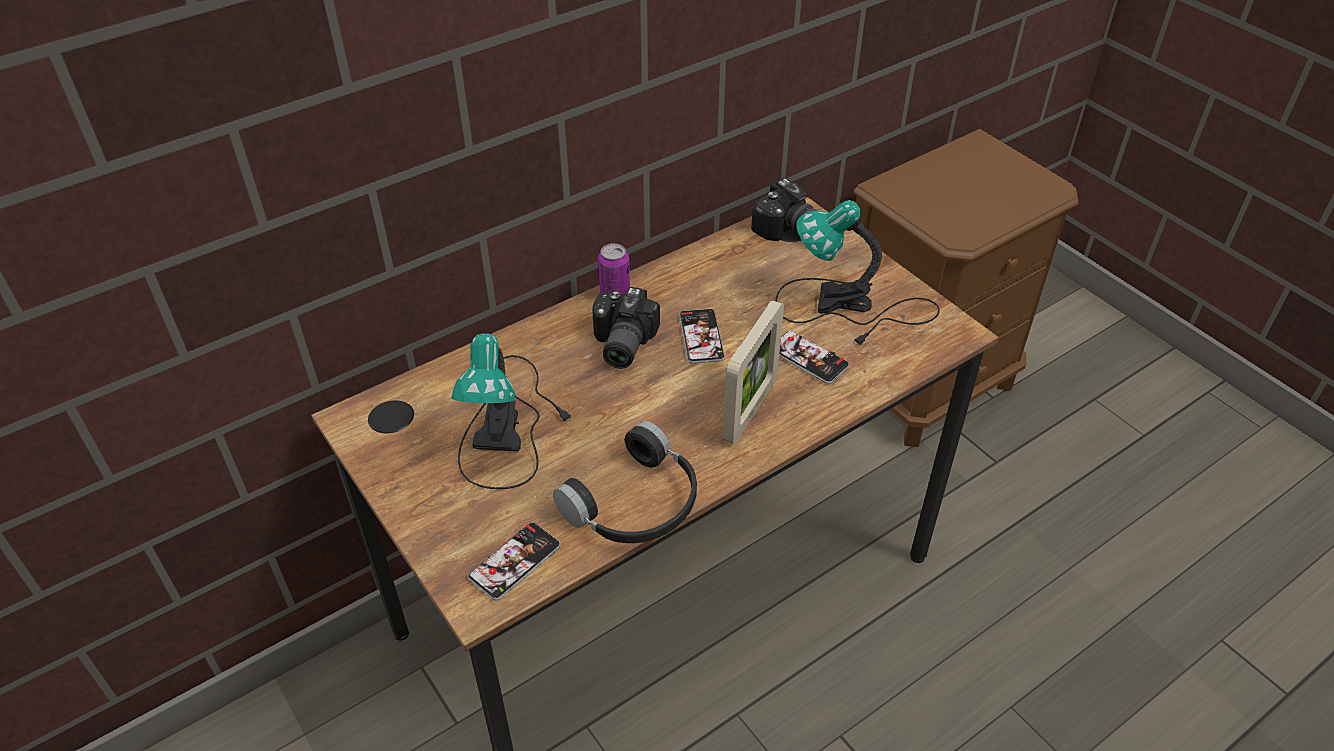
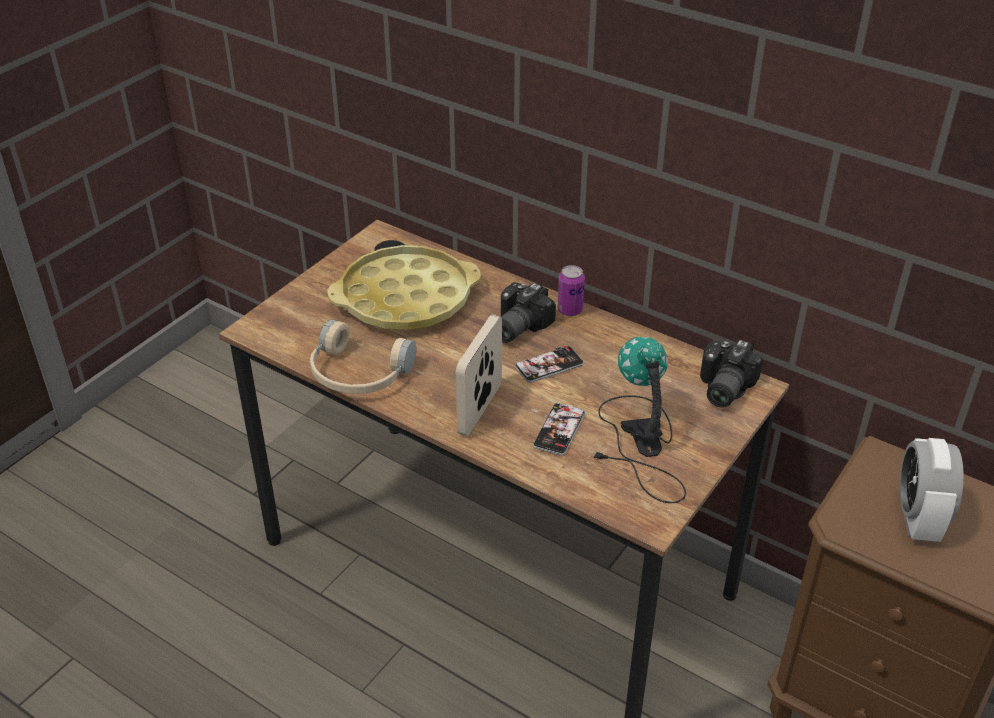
camera: 70 degrees right, 5 degrees down
table lamp [451,333,573,489] -> yellow tray [327,245,481,330]
phone [468,523,561,601] -> none
black headphones [553,421,697,543] -> beige headphones [310,319,416,394]
camera [592,287,660,369] -> camera turned 45 degrees counterclockwise [501,282,556,343]
picture frame [723,300,784,444] -> picture frame turned 105 degrees clockwise [456,315,502,436]
none -> alarm clock [900,438,964,542]

